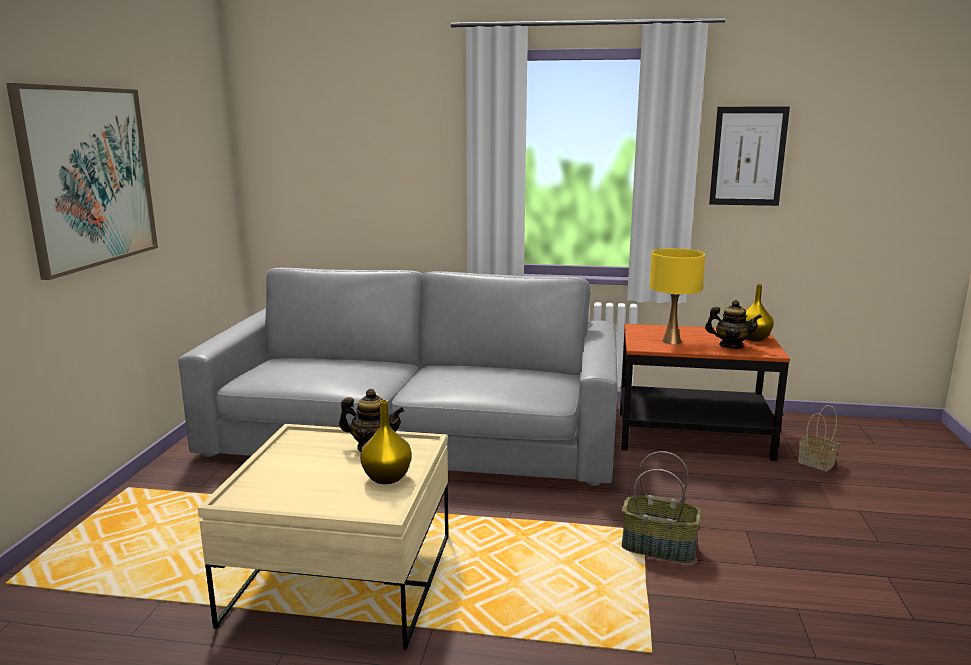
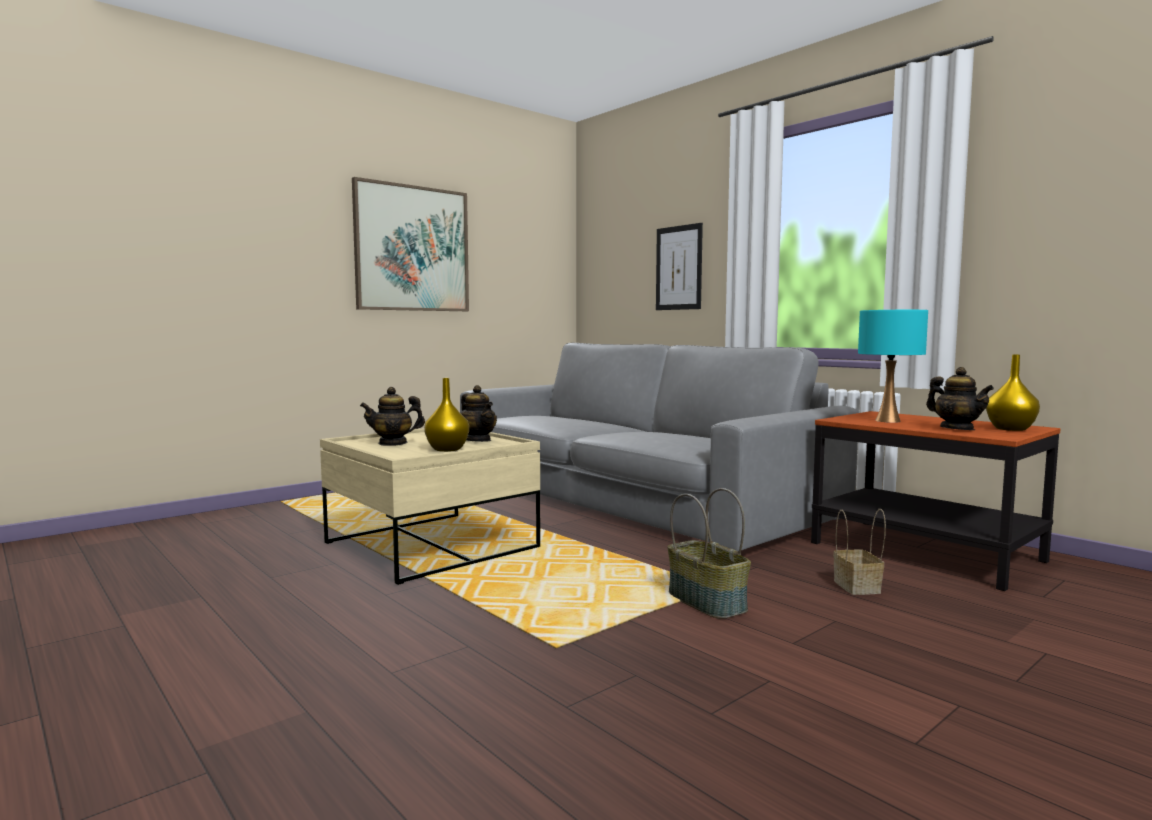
camera: 40 degrees right, 10 degrees down
yellow table lamp [649,248,705,344] -> turquoise table lamp [858,310,928,423]
picture [709,107,790,206] -> picture moved to [656,223,703,310]
basket [798,405,839,471] -> basket moved to [833,509,886,595]
none -> teapot [360,387,425,446]

